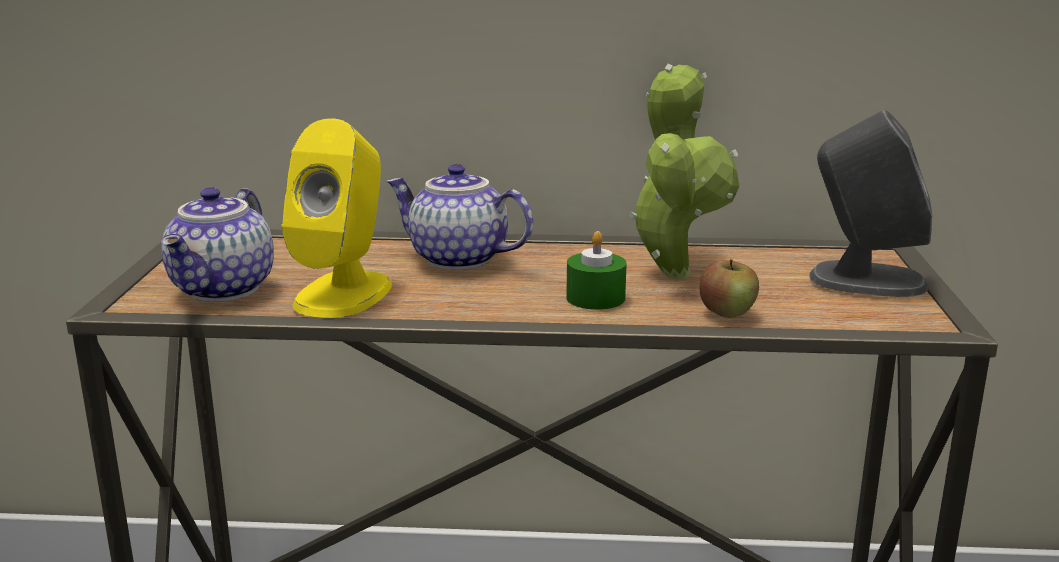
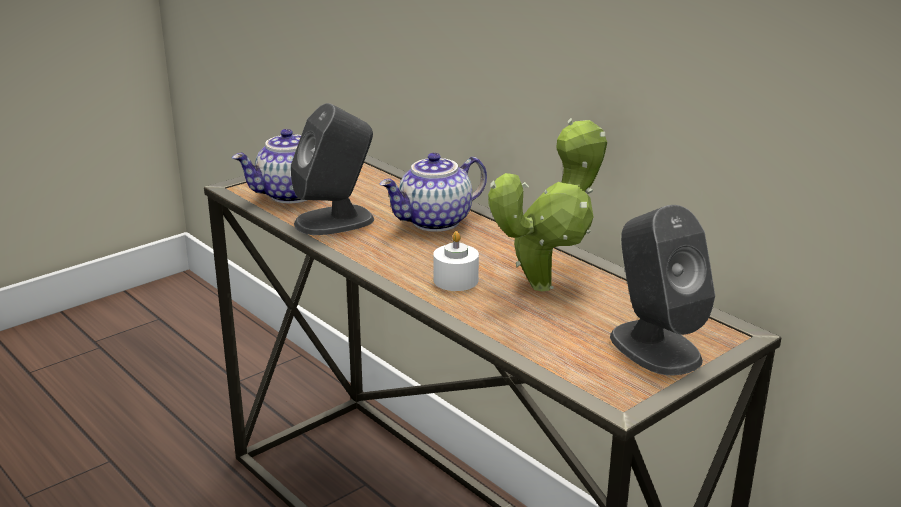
camera: 45 degrees right, 5 degrees up
yellow speaker [281,119,392,318] -> grey speaker [291,103,374,235]
teapot [387,164,533,270] -> teapot turned 105 degrees counterclockwise [380,153,487,232]
green candle [566,231,627,310] -> white candle [434,231,479,291]
apple [699,259,759,318] -> none

